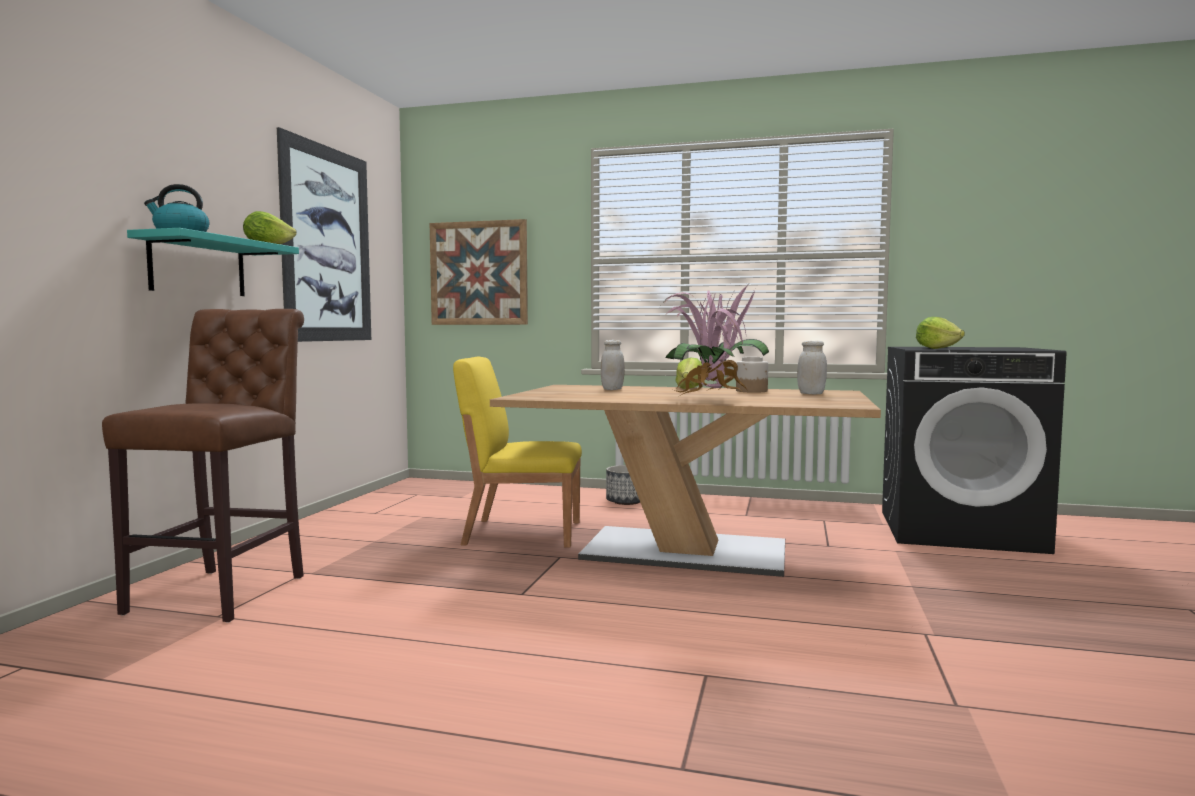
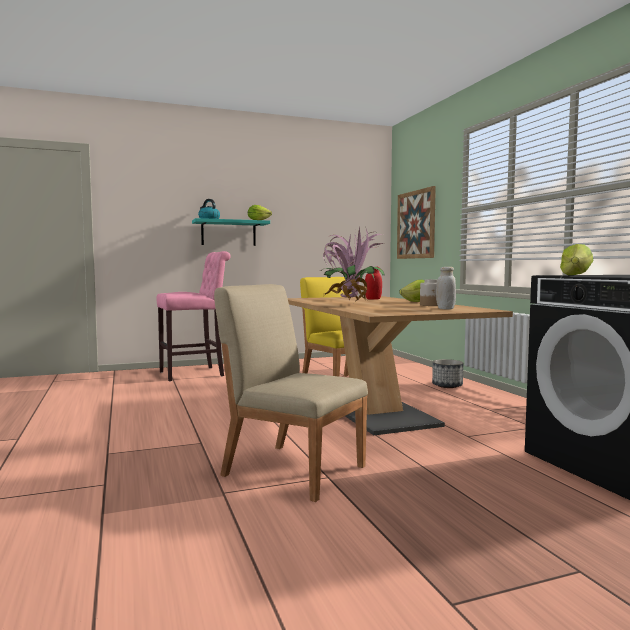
camera: 55 degrees right, 0 degrees up
brown stool [102,309,304,623] -> pink stool [156,251,231,382]
picture [277,127,371,342] -> none
white jar [601,340,625,390] -> red jar [365,267,382,300]
none -> beige chair [214,284,368,502]

